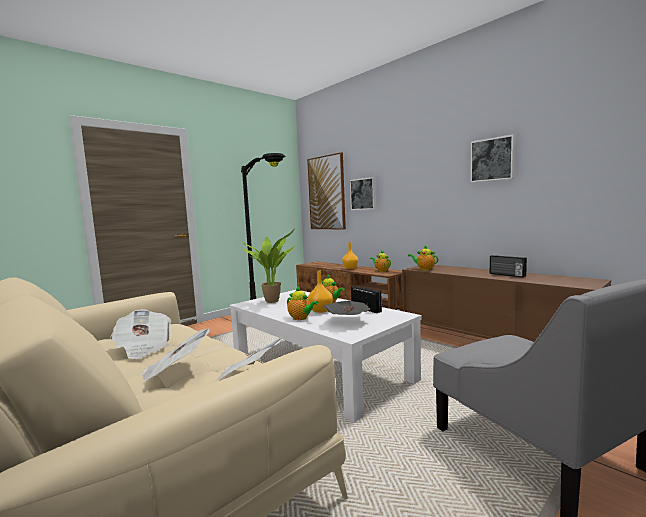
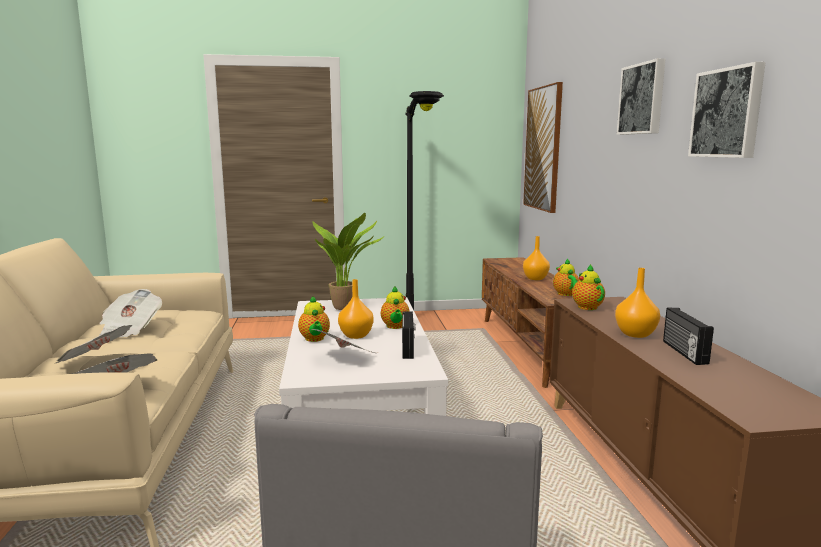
camera: 35 degrees right, 5 degrees up
picture [350,177,376,210] -> picture moved to [617,58,665,135]
none -> orange vase [615,268,660,338]

